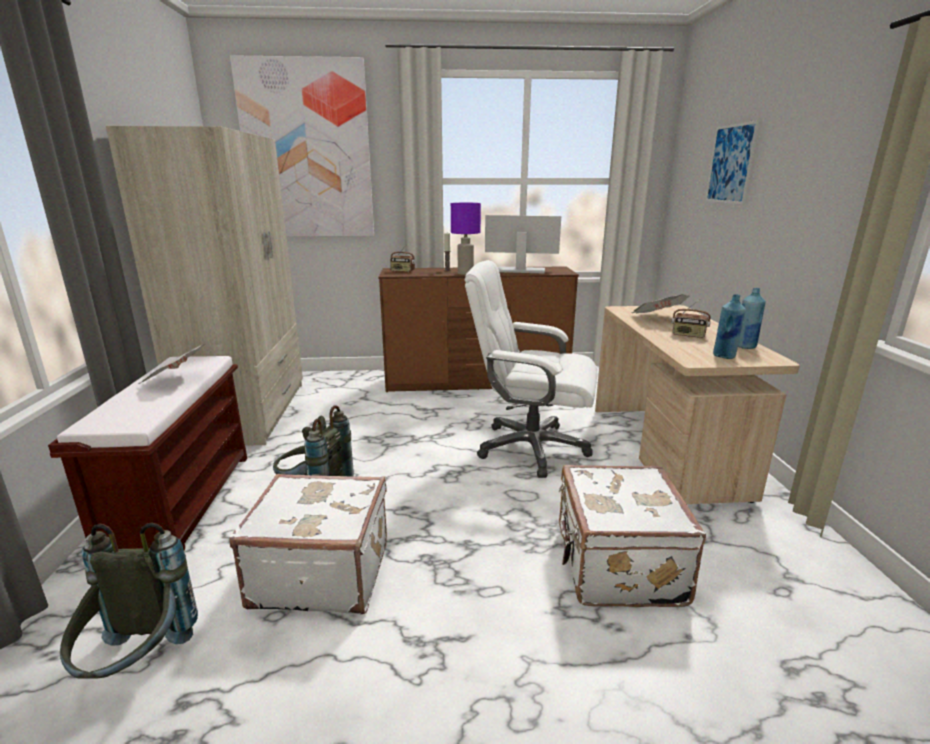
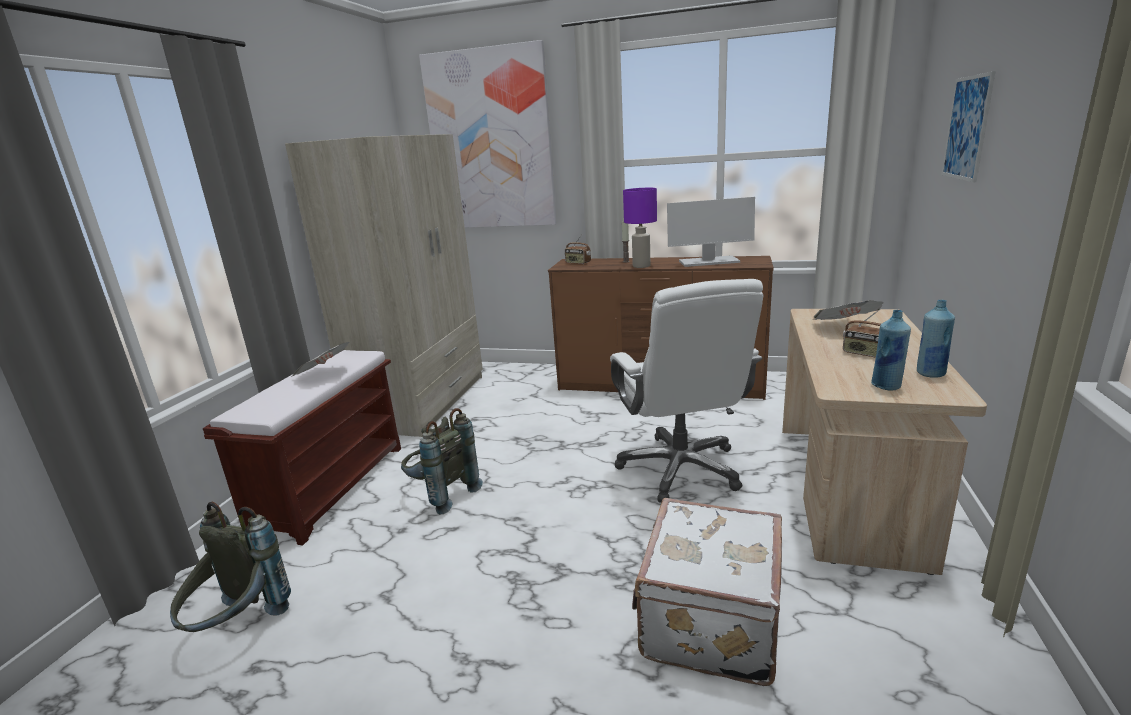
camera: 20 degrees right, 0 degrees up
white suitcase [229,474,387,615] -> none
white office chair [465,260,597,478] -> white office chair turned 135 degrees counterclockwise [610,279,763,503]
monitor [485,215,561,274] -> monitor turned 150 degrees clockwise [667,197,755,267]

